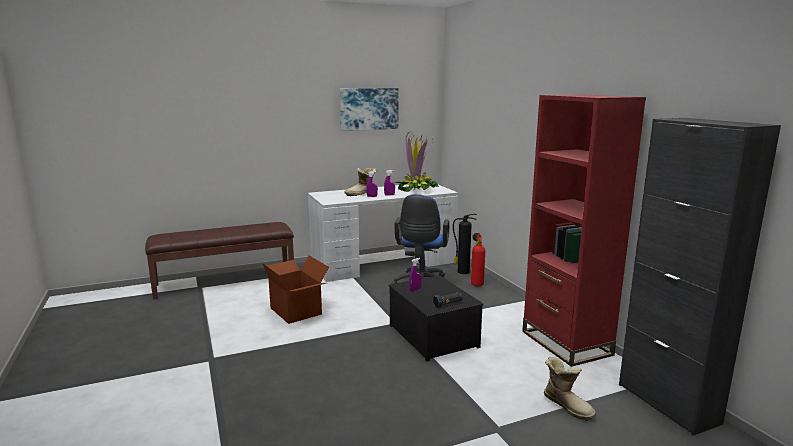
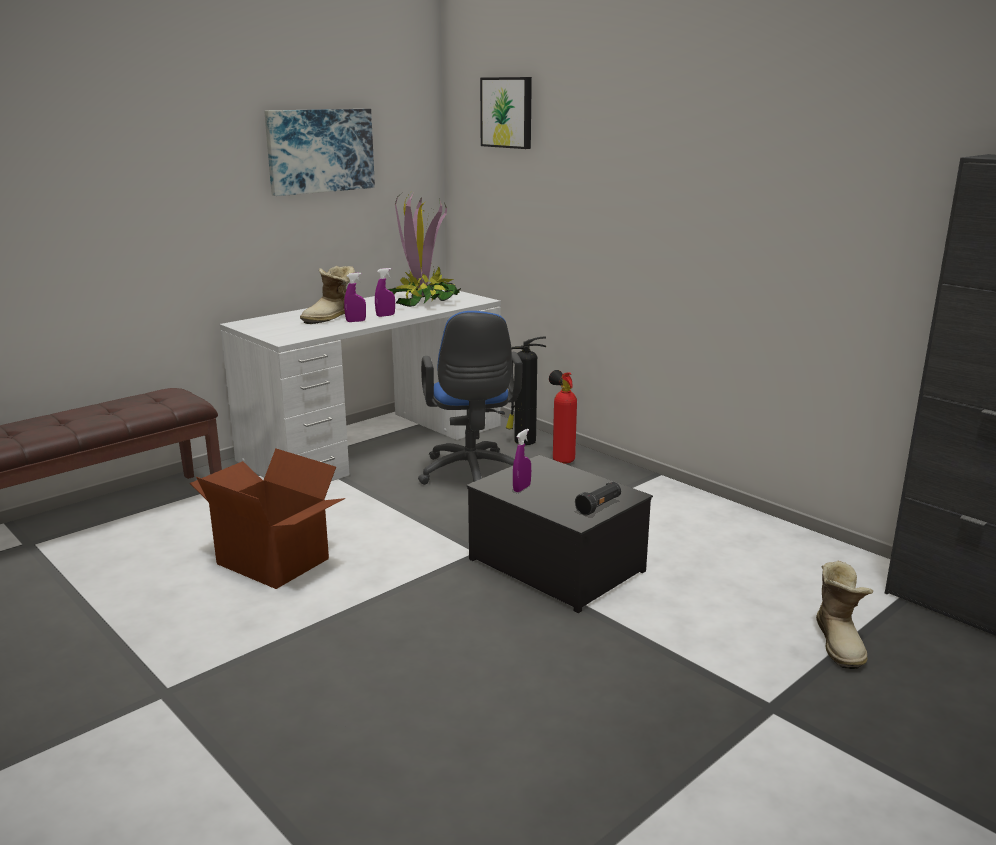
camera: 20 degrees left, 5 degrees up
red bookcase [522,95,646,367] -> none
boot [544,357,596,421] -> boot turned 60 degrees clockwise [816,561,873,669]
none -> picture [480,77,532,149]

